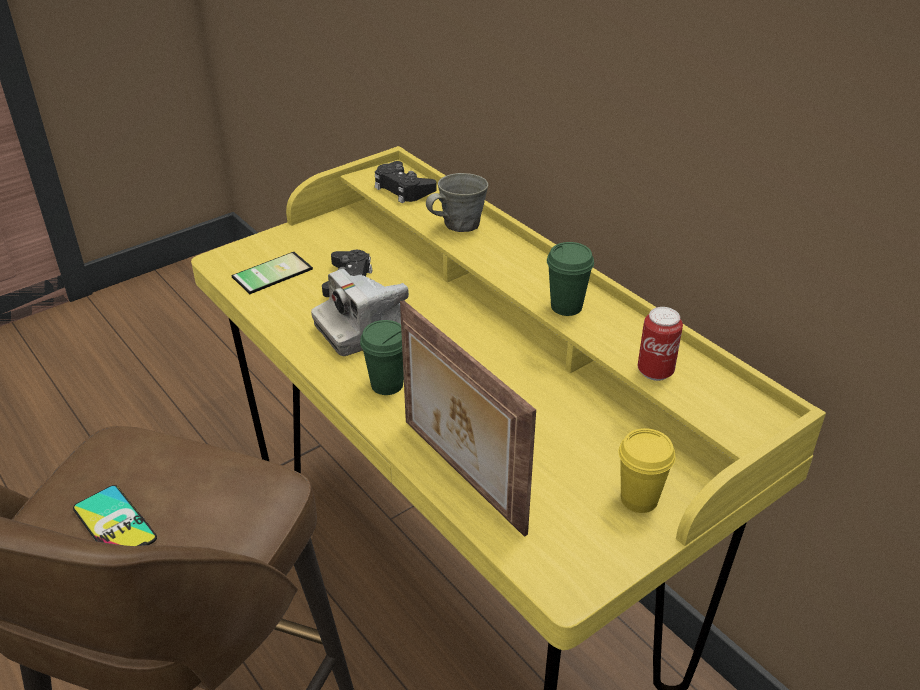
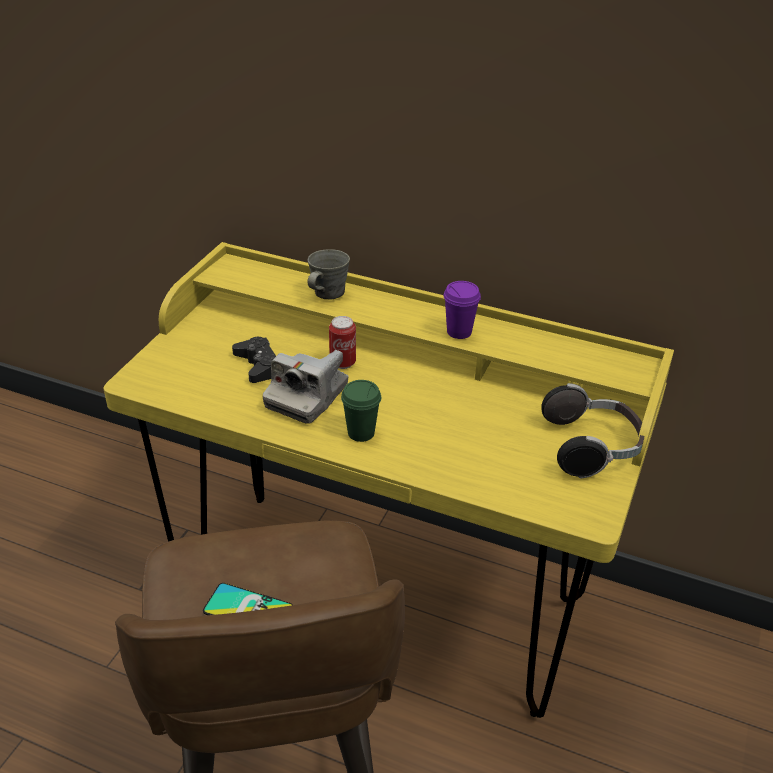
camera: 30 degrees left, 0 degrees up
phone [232,252,313,294] -> none
black game controller [375,161,437,203] -> none
picture frame [400,300,536,537] -> none
green cup [547,242,594,316] -> purple cup [444,281,481,339]
yellow cup [619,428,675,513] -> headphones [541,383,644,478]
can [638,307,683,381] -> can moved to [329,316,356,369]

